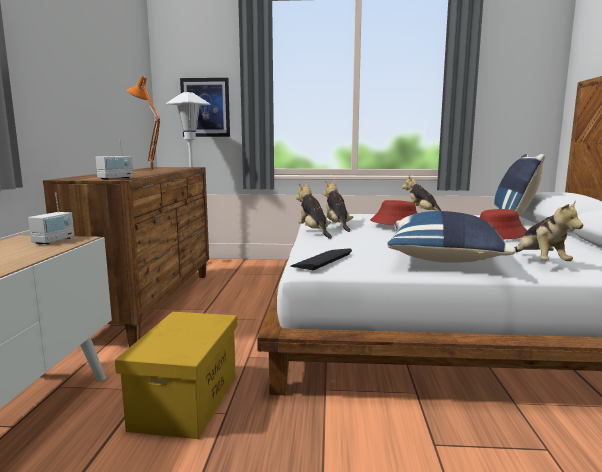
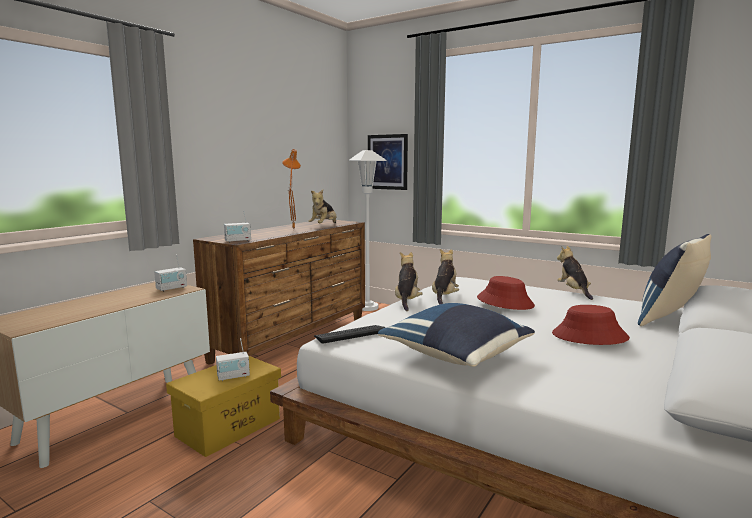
camera: 30 degrees right, 0 degrees up
plush toy [514,200,583,261] -> plush toy moved to [308,190,337,223]
none -> radio [216,338,250,381]

